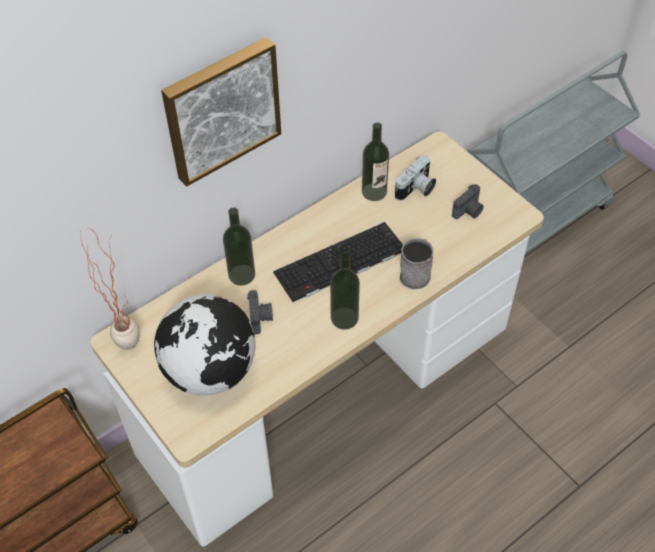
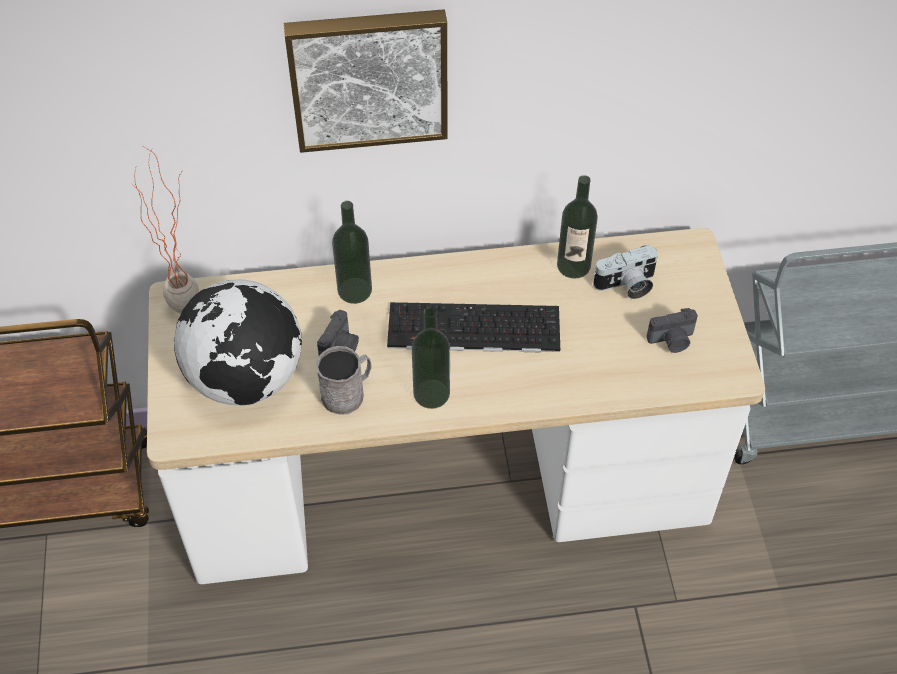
camera: 30 degrees right, 0 degrees up
grey mug [400,238,434,289] -> grey mug moved to [316,346,371,415]

